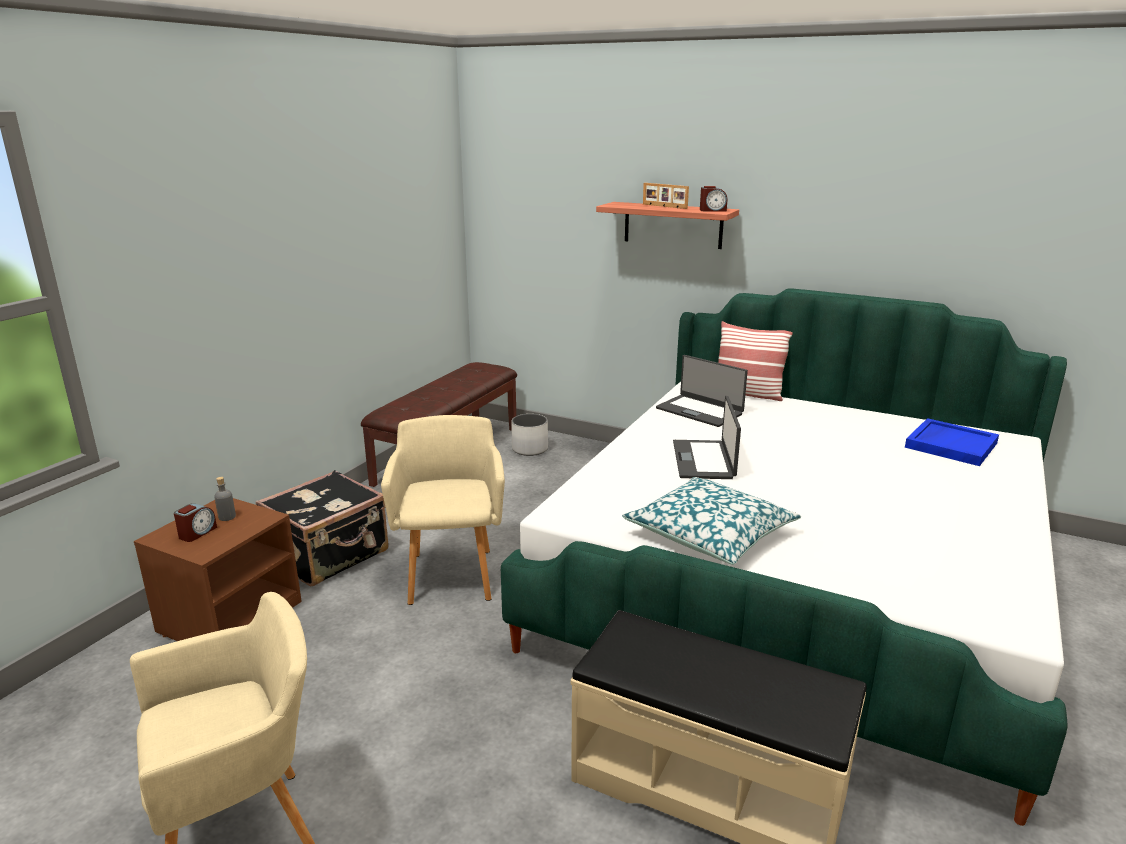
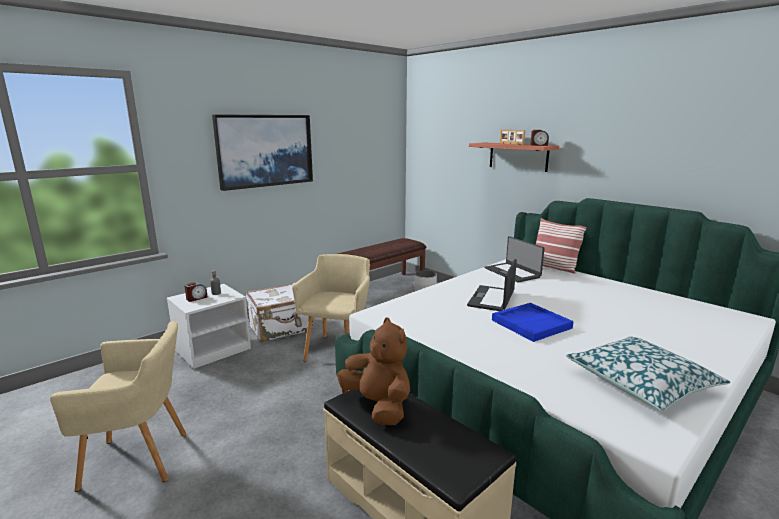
camera: 20 degrees right, 5 degrees down
brown nightstand [134,498,302,641] -> white nightstand [167,284,251,369]
black suitcase [255,470,389,586] -> white suitcase [245,283,312,342]
pillow [622,477,801,565] -> pillow moved to [566,336,730,411]
blue tray [905,418,999,466] -> blue tray moved to [492,303,574,342]
none -> picture [212,114,313,191]
none -> brown plush toy [337,317,410,425]

